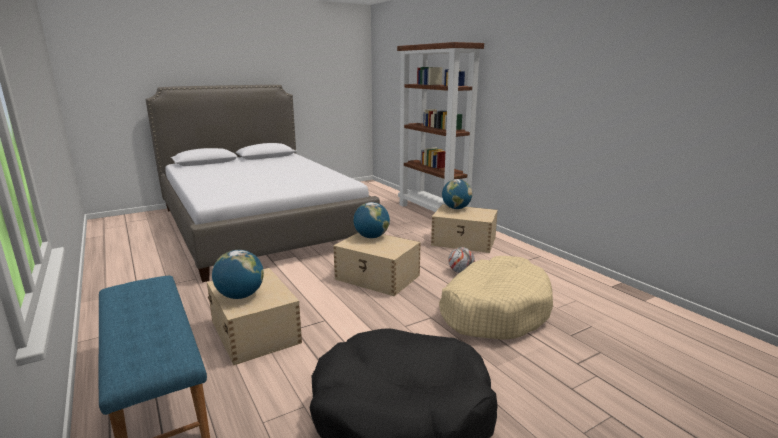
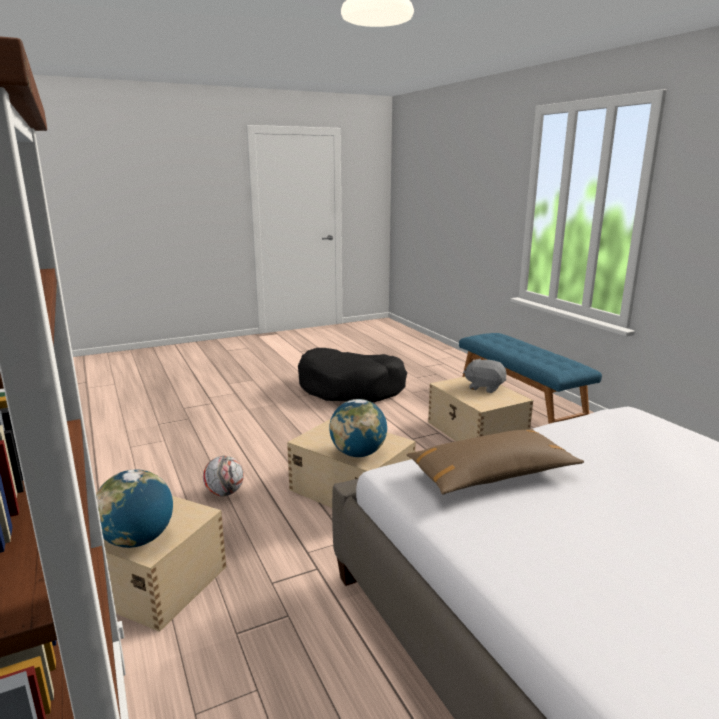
camera: 175 degrees left, 0 degrees up
globe [212,250,264,299] -> grey plush toy [463,358,506,393]
beige dog bed [439,256,553,340] -> none
none -> brown pillow [406,429,584,495]

